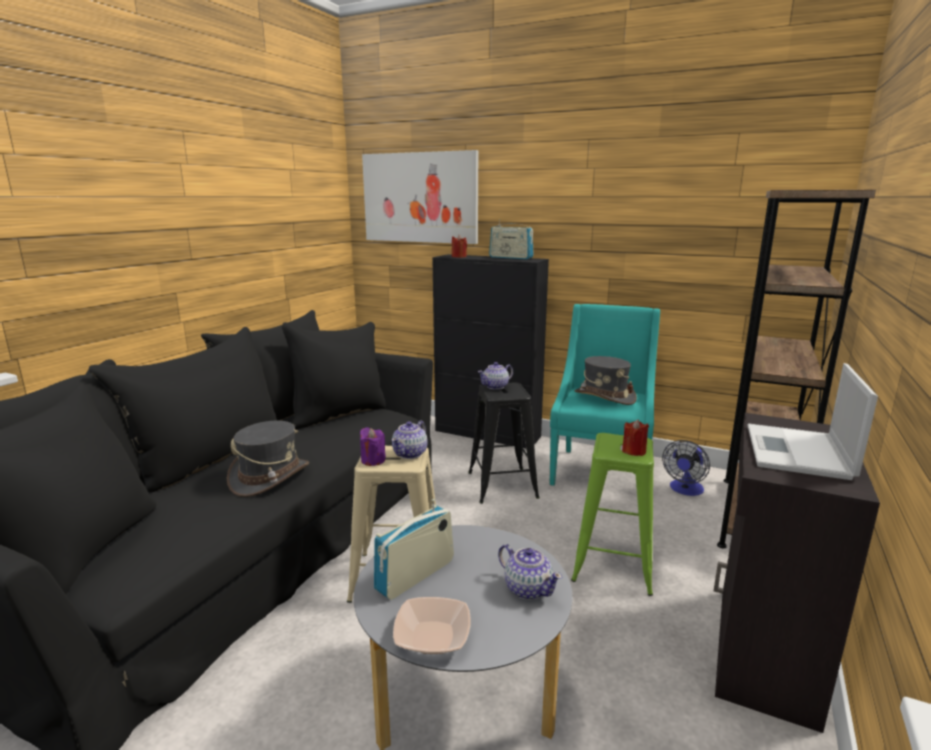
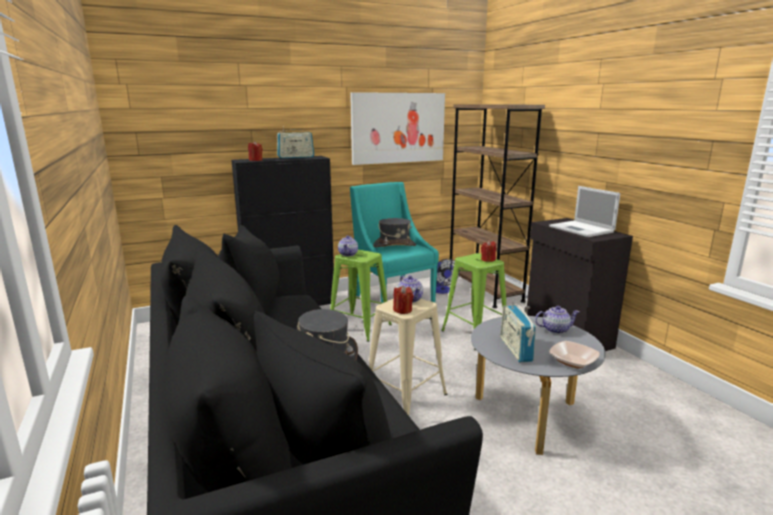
camera: 50 degrees left, 0 degrees up
purple candle [360,427,386,466] -> red candle [393,286,414,314]
picture [362,150,478,244] -> picture moved to [350,92,445,165]
black stool [468,382,540,504] -> green stool [330,250,392,342]

